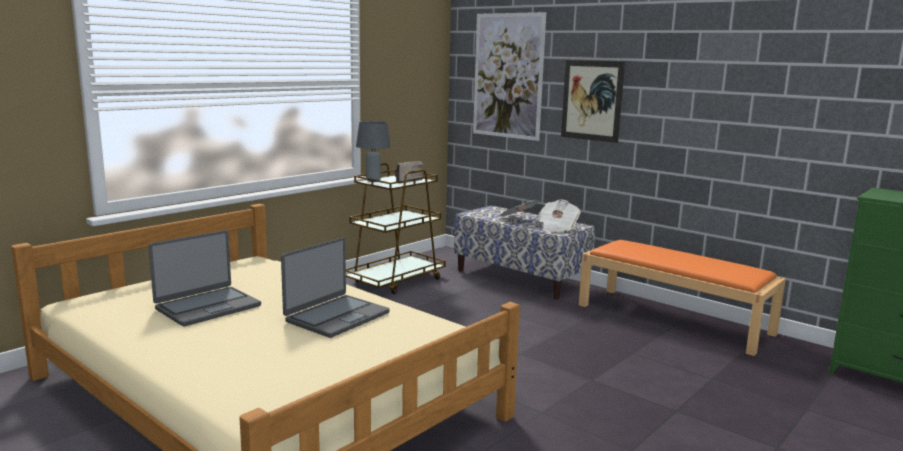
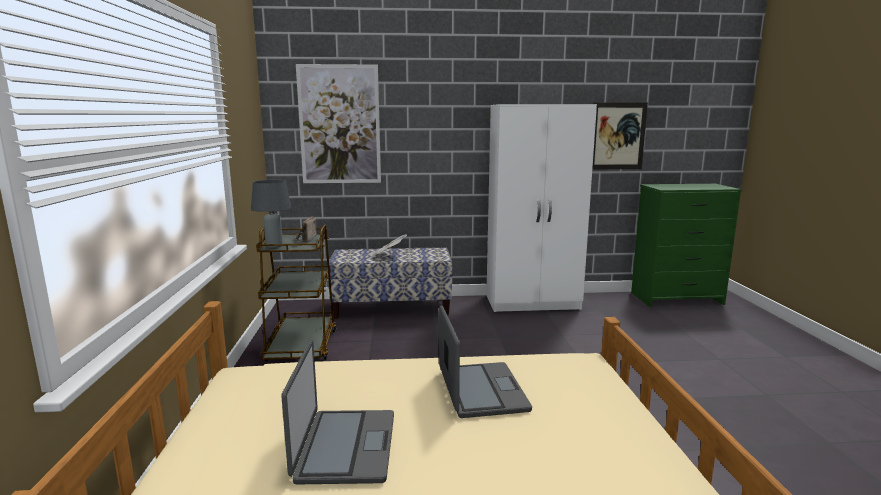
camera: 45 degrees left, 0 degrees up
newspaper [538,200,581,232] -> none
picture [561,60,625,143] -> picture moved to [592,103,648,169]
orange bench [579,240,786,356] -> white wardrobe [486,104,597,312]

